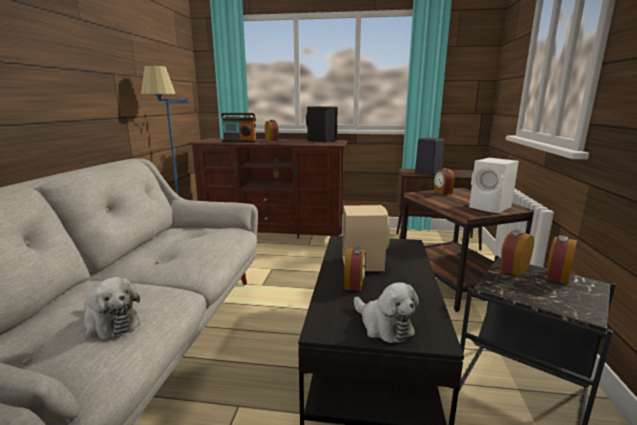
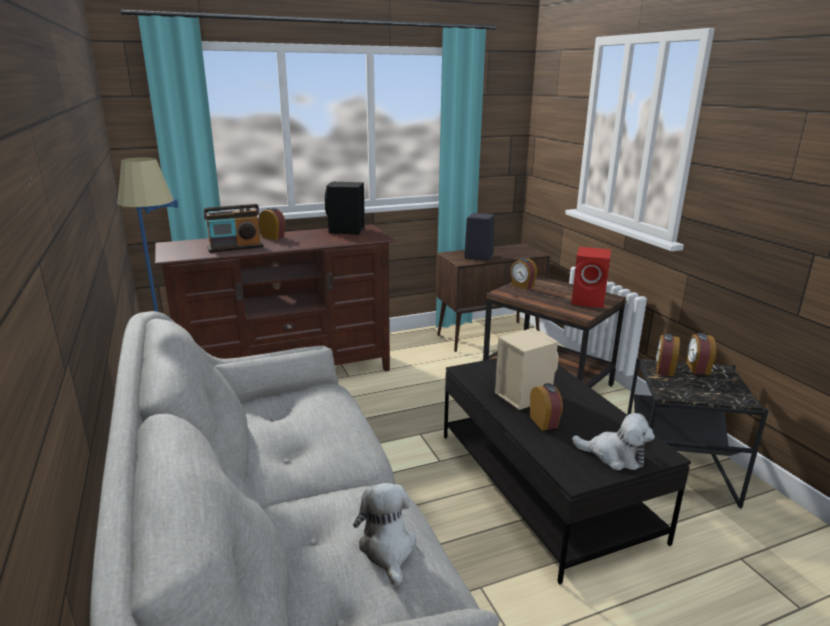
camera: 30 degrees left, 5 degrees up
plush toy [83,277,140,340] -> plush toy turned 105 degrees counterclockwise [353,483,417,587]
white speaker [469,158,519,213] -> red speaker [571,247,611,308]

